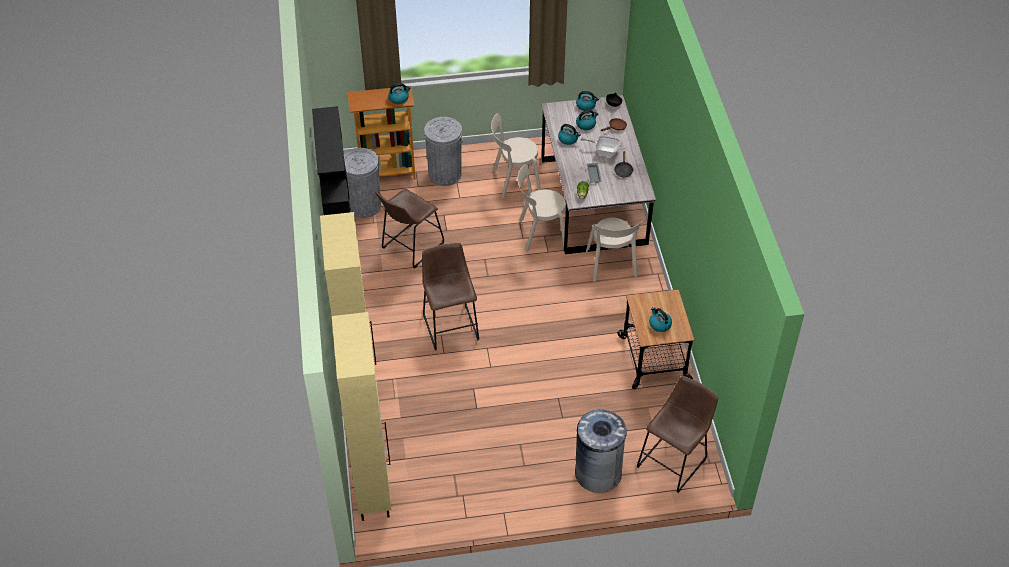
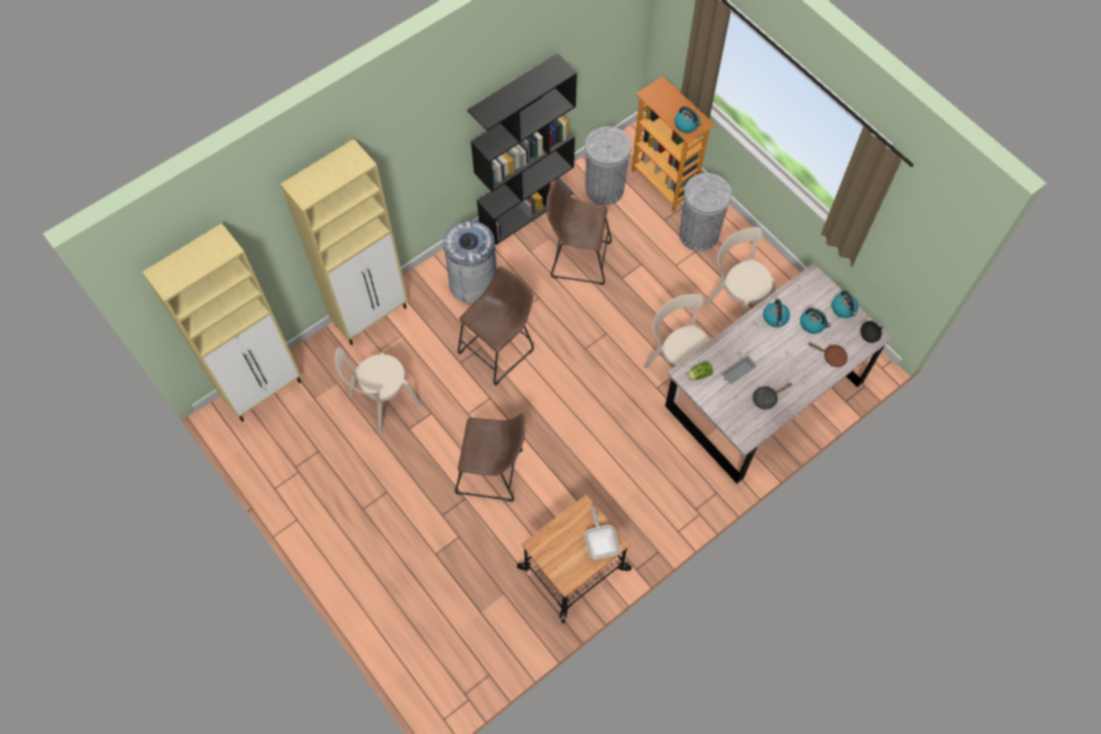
camera: 60 degrees right, 15 degrees up
grey trash can [575,410,627,493] -> grey trash can moved to [443,221,497,305]
frying pan [581,135,620,157] -> frying pan moved to [584,506,620,559]
beige chair [586,218,644,282] -> beige chair moved to [335,347,421,435]
brown stool [637,376,718,493] -> brown stool moved to [455,413,525,502]
kettle [649,307,672,332] -> none

